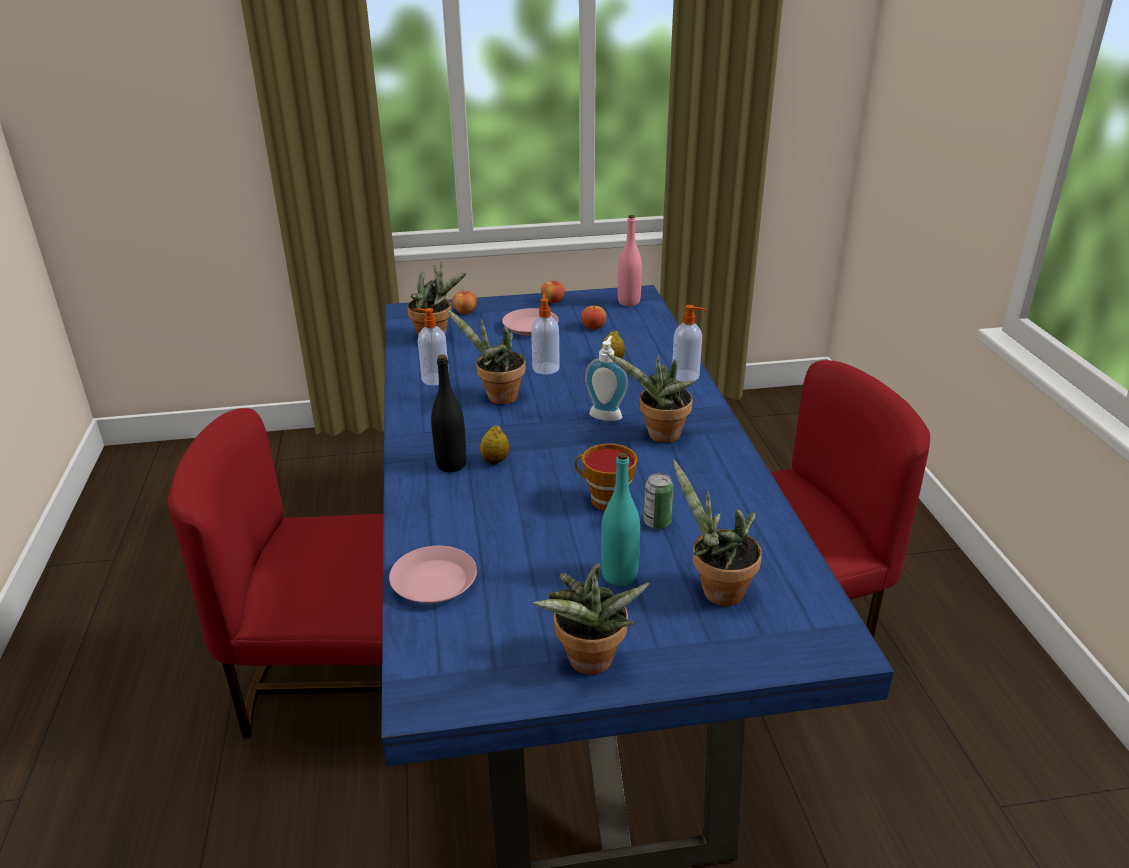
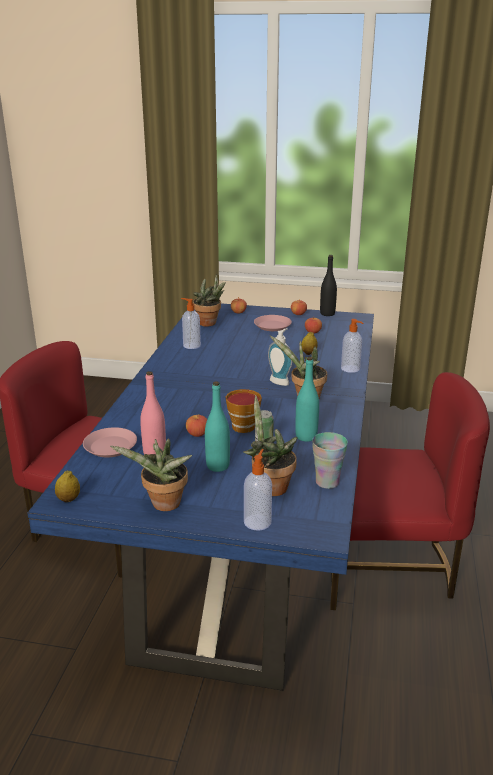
camera: 20 degrees right, 5 degrees down
black bottle [431,355,466,472] -> black bottle moved to [320,255,337,316]
potted plant [446,308,526,404] -> none
lemon [480,425,509,465] -> lemon moved to [55,471,80,502]
soap dispenser [531,294,560,375] -> soap dispenser moved to [244,449,272,531]
pink bottle [618,215,642,306] -> pink bottle moved to [140,371,166,455]
none -> apple [186,414,207,437]
none -> turquoise bottle [295,357,319,442]
none -> cup [312,432,348,489]

